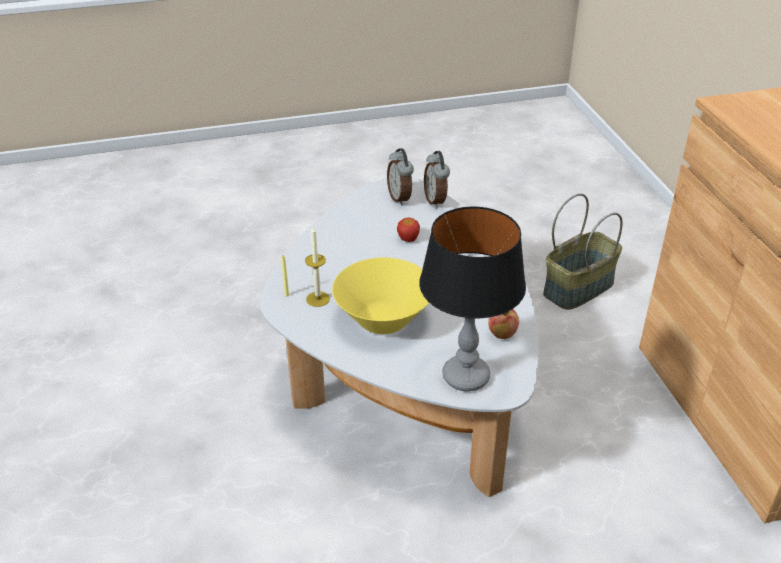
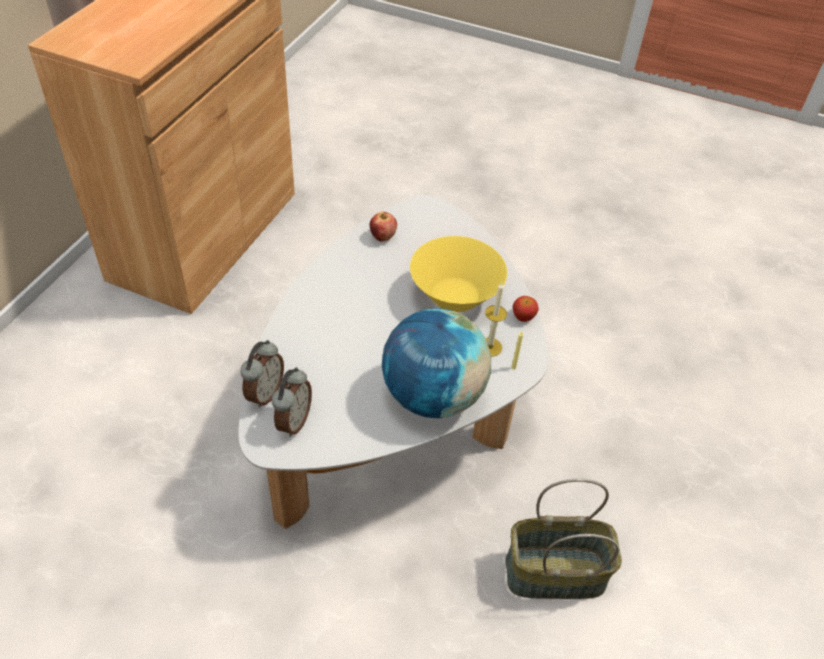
camera: 145 degrees left, 10 degrees up
apple [397,217,420,242] -> apple moved to [513,296,539,322]
table lamp [419,207,526,391] -> none
basket [543,193,623,310] -> basket moved to [505,479,622,599]
none -> globe [382,308,491,418]

